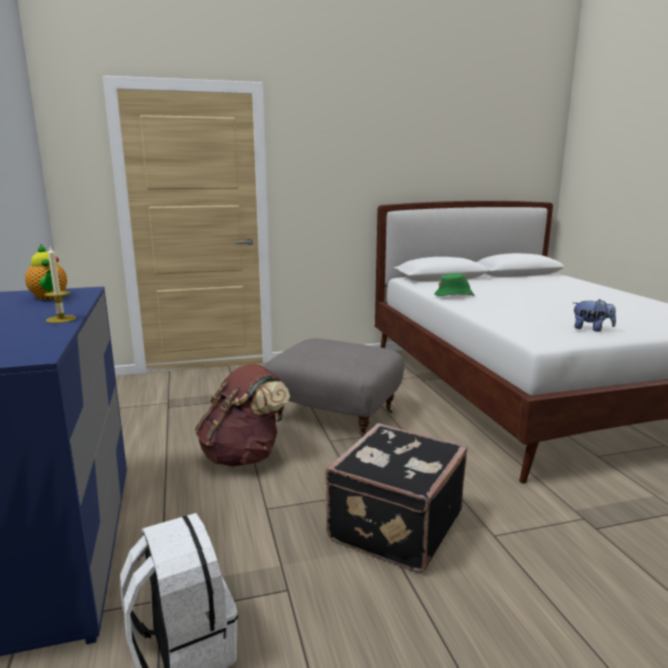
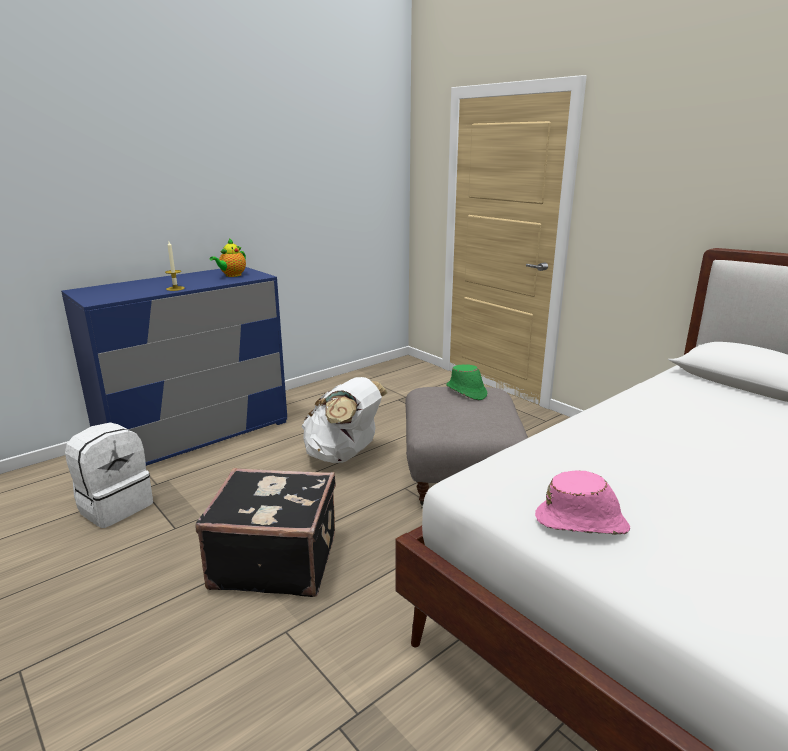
camera: 65 degrees right, 5 degrees up
brown backpack [195,363,290,467] -> white backpack [302,377,388,463]
green hat [434,273,475,296] -> green hat moved to [446,364,487,400]
plush toy [573,299,616,332] -> pink hat [535,470,630,535]

